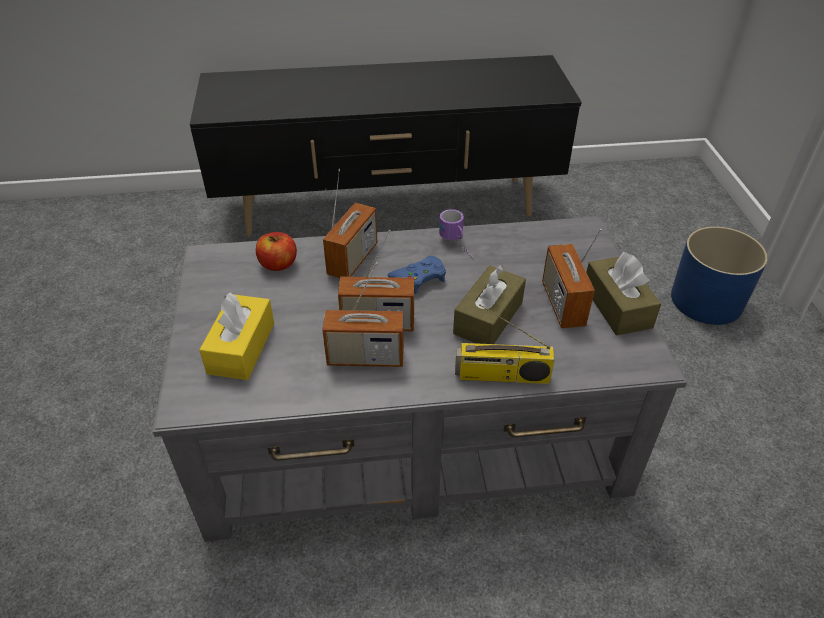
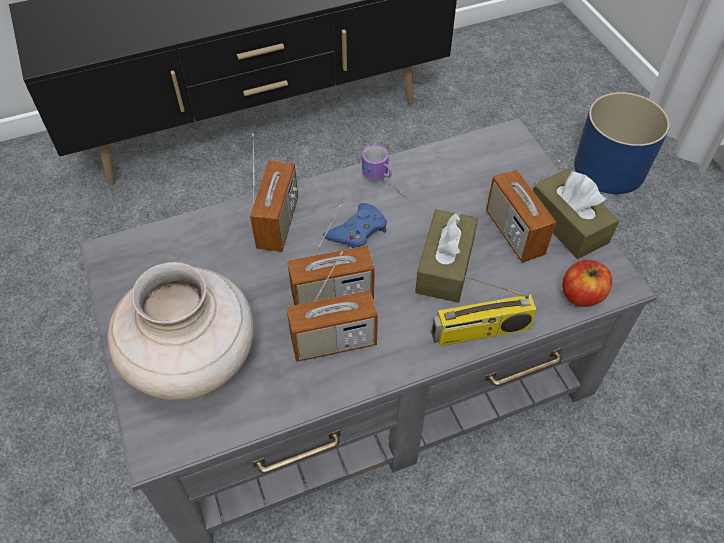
camera: 15 degrees left, 10 degrees up
yellow tissue box [199,292,274,380] -> beige vase [107,262,254,400]
apple [256,232,297,271] -> apple moved to [562,260,612,307]

